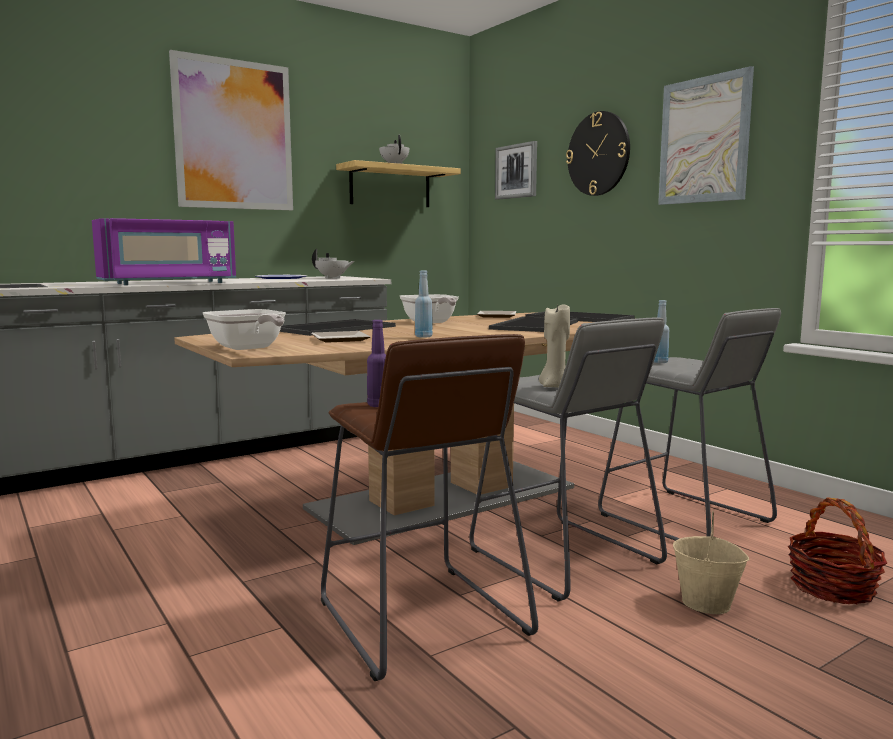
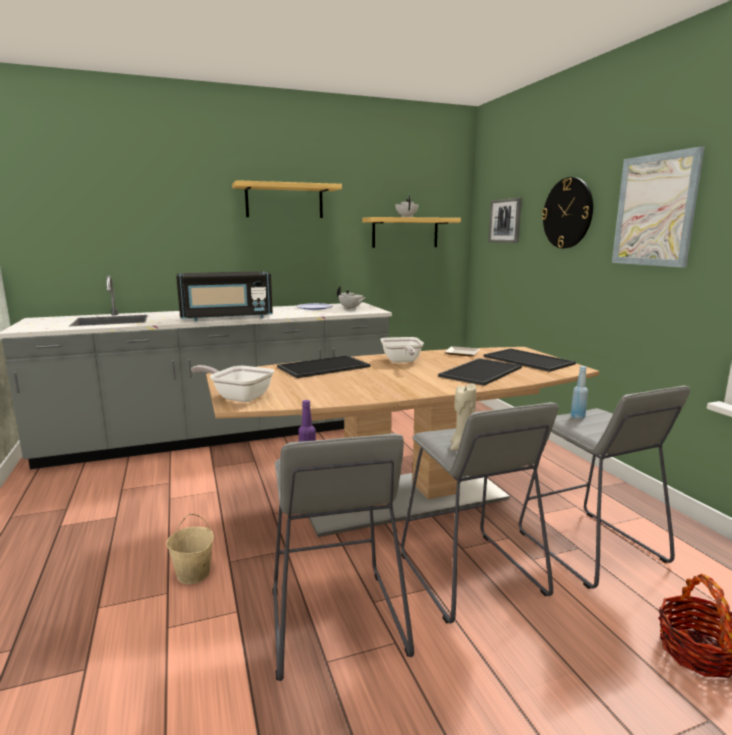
camera: 15 degrees right, 5 degrees up
purple microwave [92,218,236,285] -> black microwave [176,271,273,321]
picture [169,50,293,210] -> shelf [232,180,342,218]
frying pan [203,309,286,350] -> frying pan turned 135 degrees clockwise [191,365,274,402]
plate [311,331,370,343] -> none
brown stool [321,334,538,681] -> grey stool [273,433,414,681]
blue bottle [415,271,433,338] -> none
beige bucket [673,511,749,614] -> beige bucket moved to [166,514,214,584]

